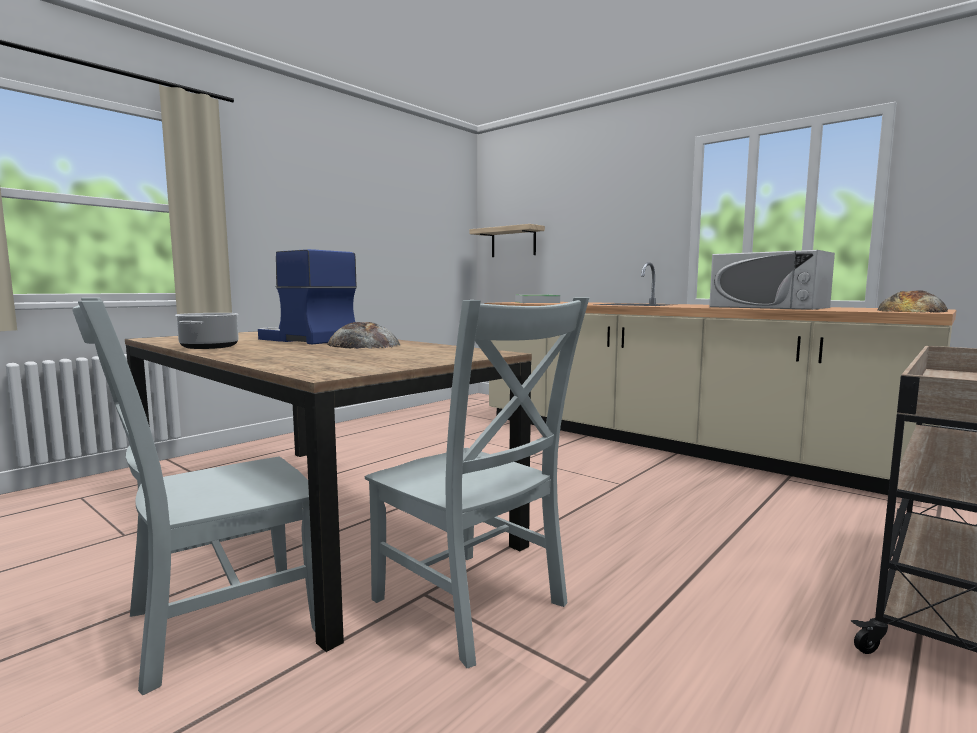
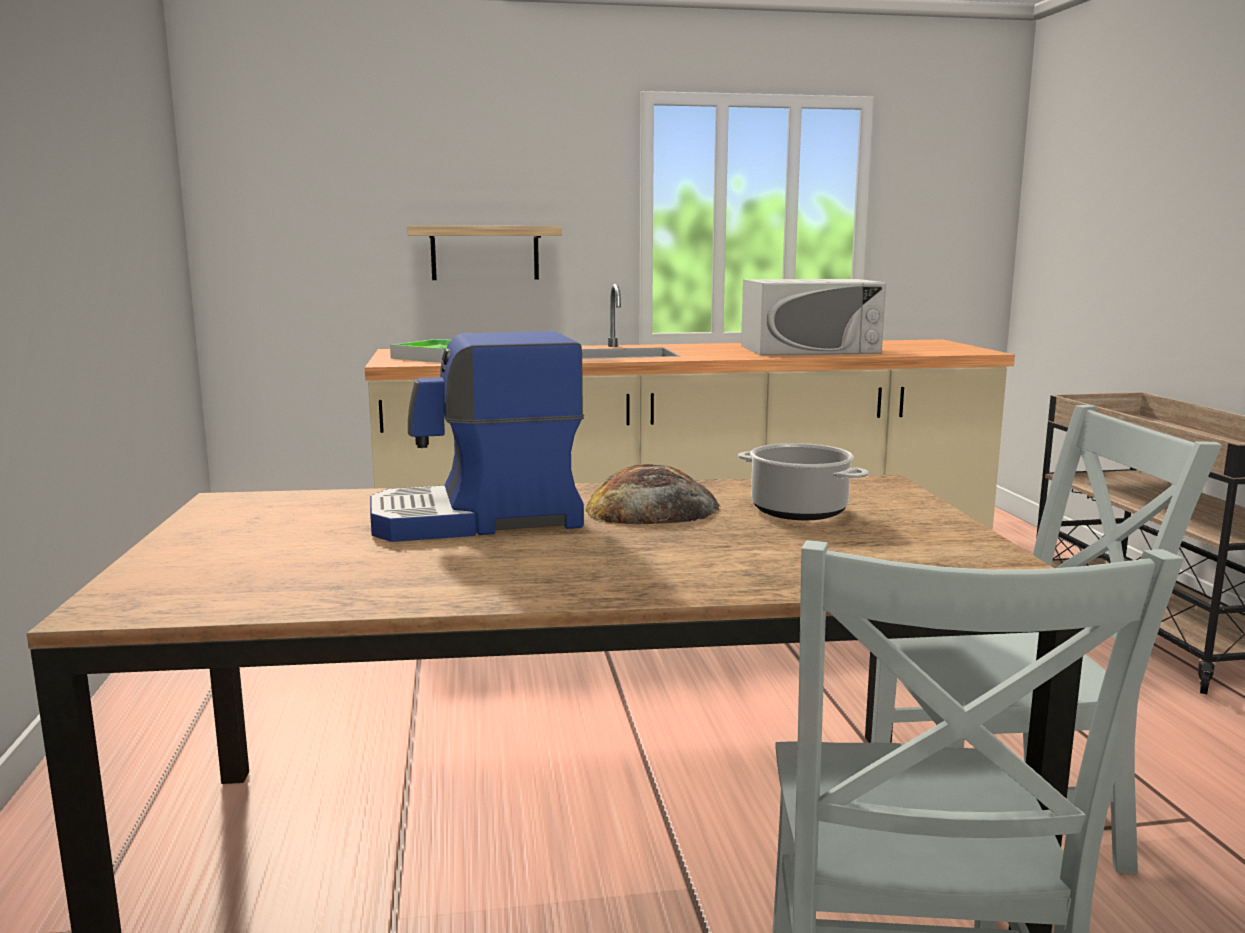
camera: 50 degrees left, 5 degrees up
cooking pot [175,313,239,349] -> cooking pot moved to [738,443,869,520]
shelf [469,224,545,257] -> shelf moved to [407,226,562,280]
bread [877,290,948,313] -> none

